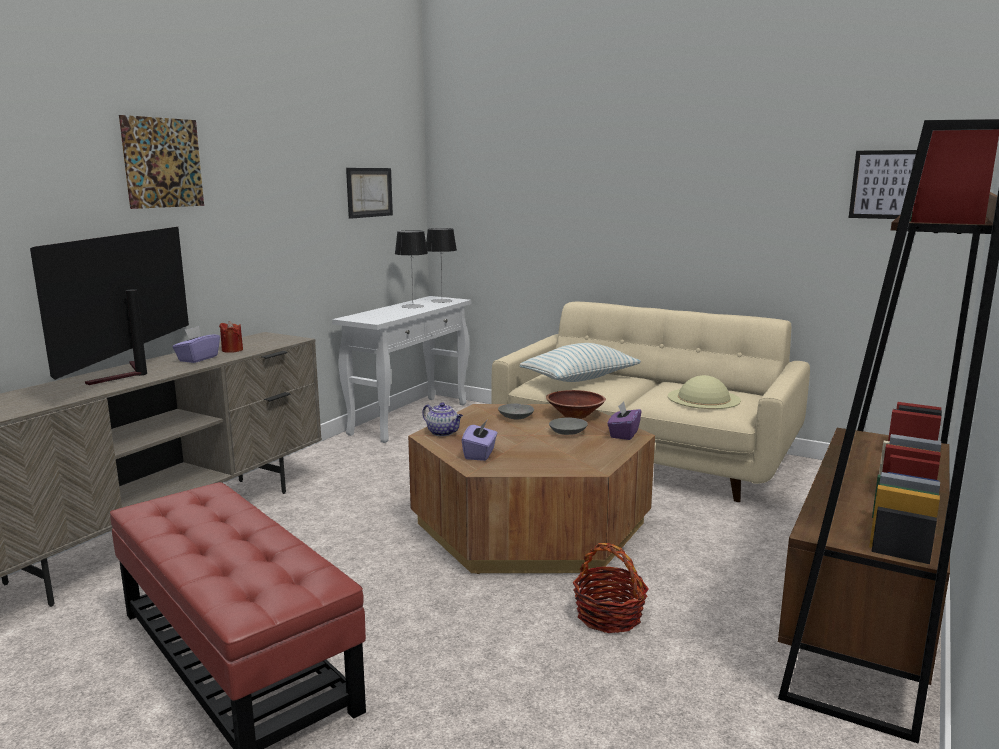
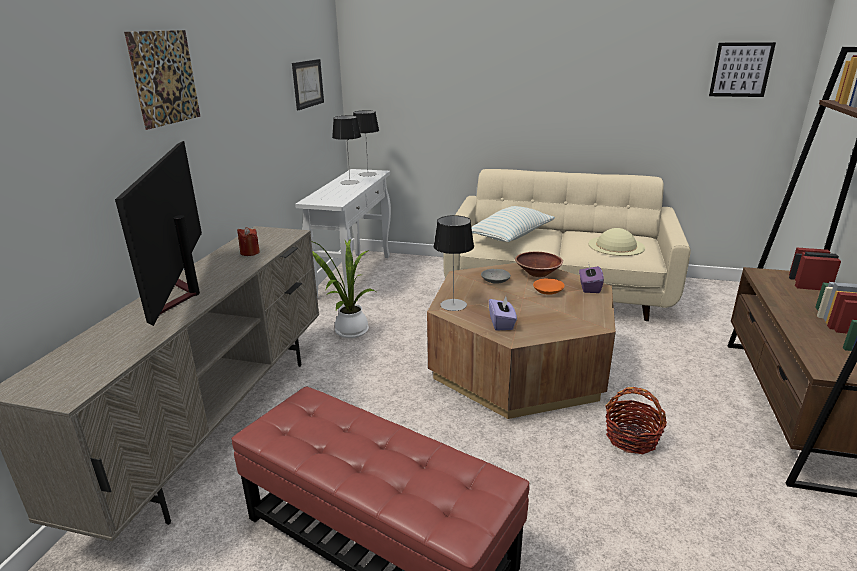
camera: 15 degrees left, 10 degrees up
purple tissue box [172,326,220,363] -> none
teapot [422,402,463,436] -> table lamp [433,215,474,311]
grey bowl [549,418,588,435] -> orange bowl [533,278,565,295]
none -> potted plant [311,239,376,338]

